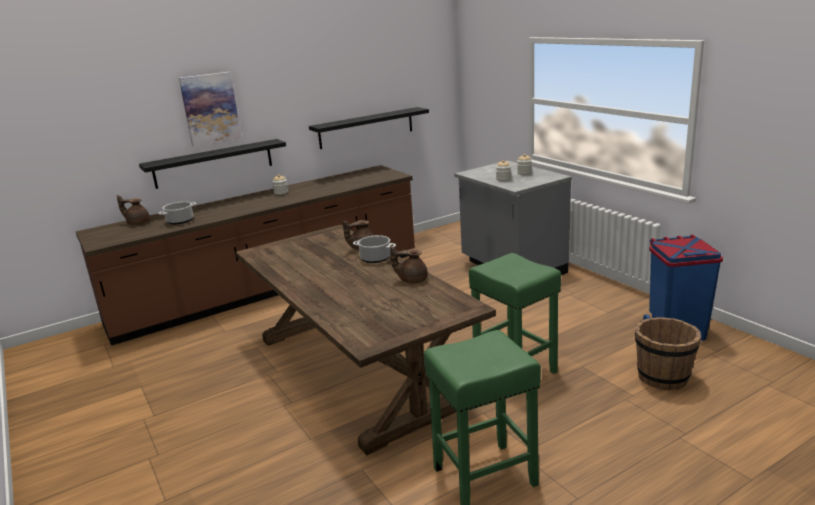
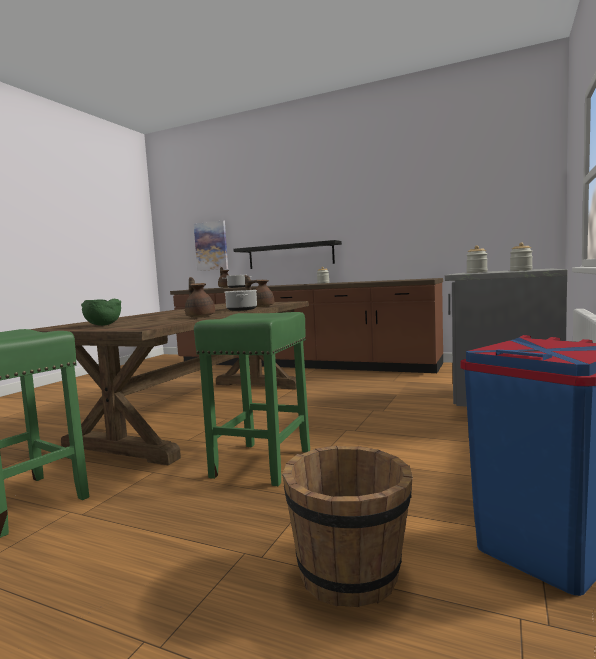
camera: 55 degrees right, 15 degrees down
picture [179,72,242,146] -> picture moved to [194,220,228,271]
black shelf [309,107,429,149] -> none
none -> green bowl [81,299,121,326]

